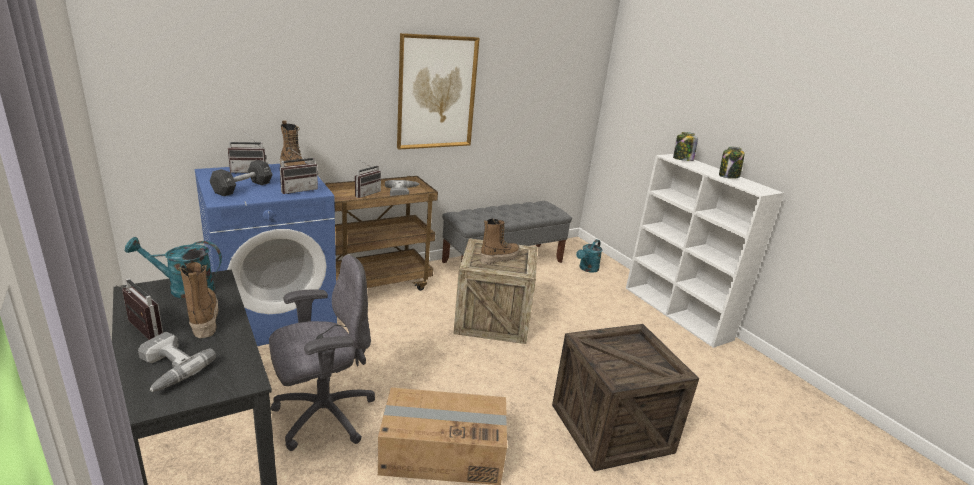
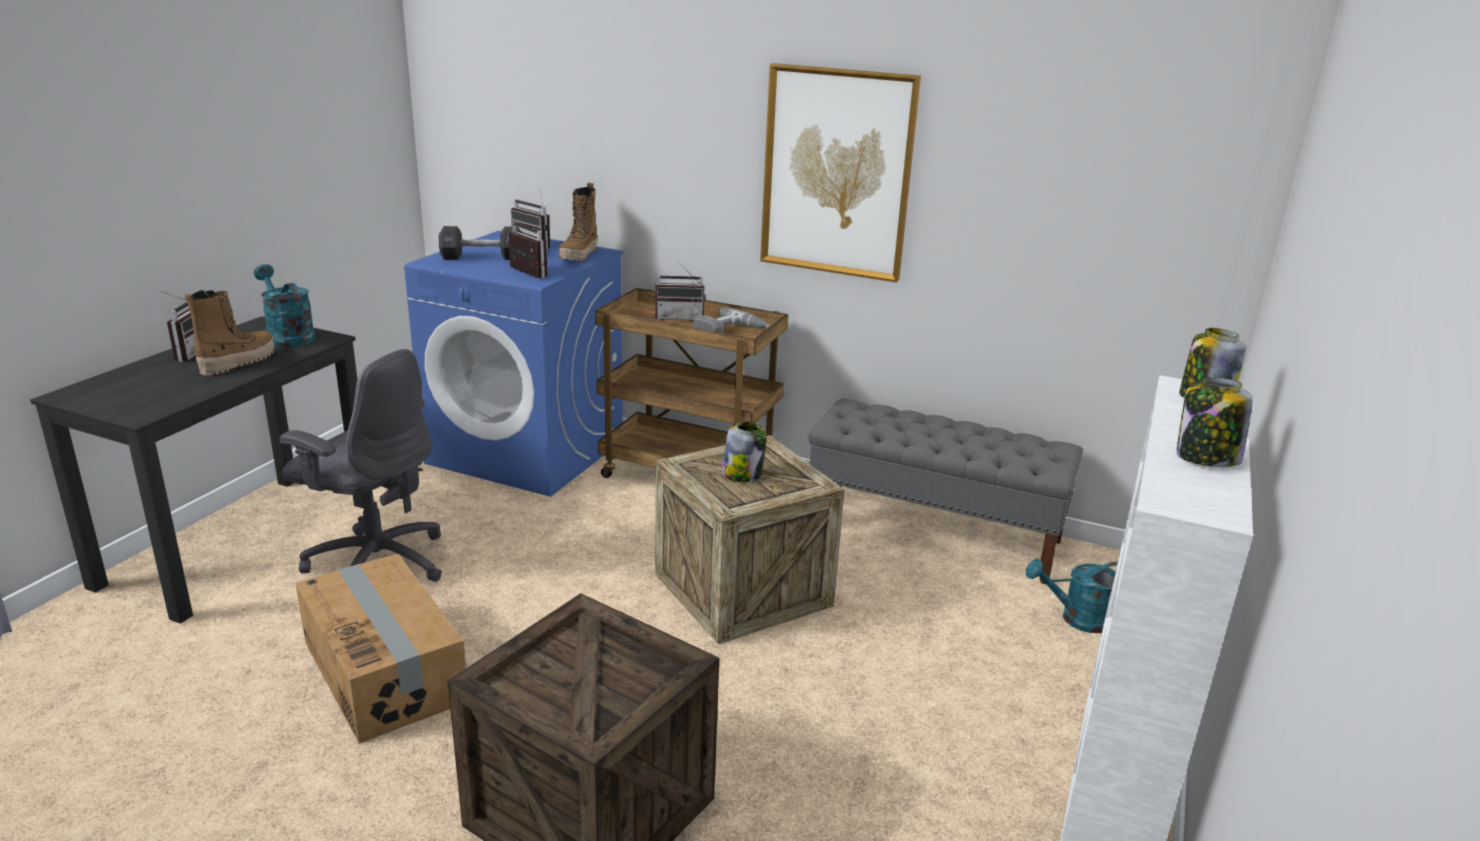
camera: 55 degrees right, 0 degrees up
power drill [138,332,216,392] -> none
radio [280,149,318,194] -> radio turned 150 degrees counterclockwise [508,220,548,278]
boot [480,218,519,264] -> jar [722,421,767,482]

